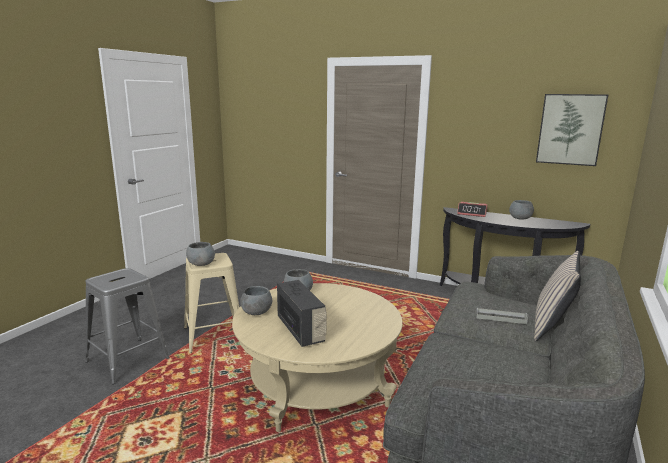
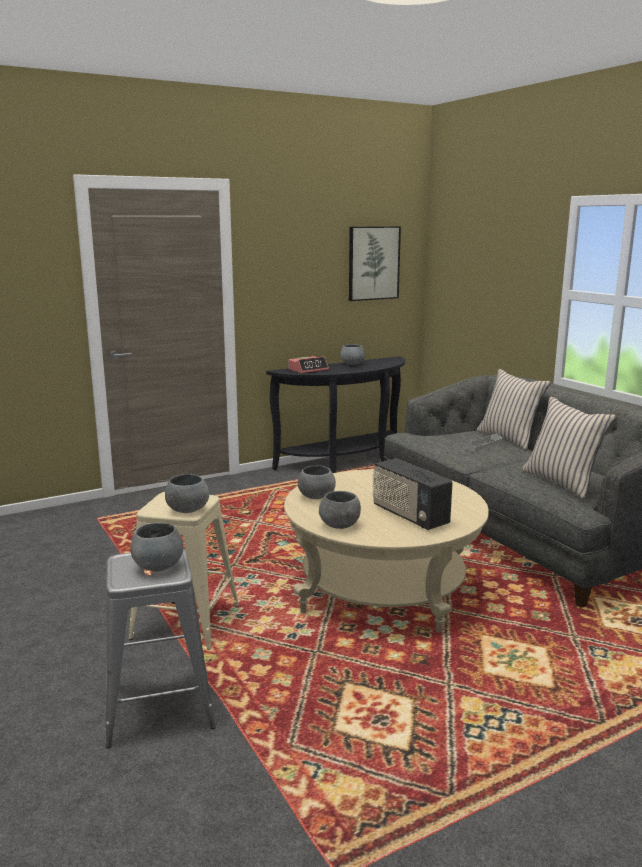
camera: 55 degrees left, 0 degrees up
radio [277,280,327,347] -> radio turned 135 degrees counterclockwise [372,458,453,530]
none -> grey bowl [131,522,183,571]
none -> beige pillow [522,397,617,499]

